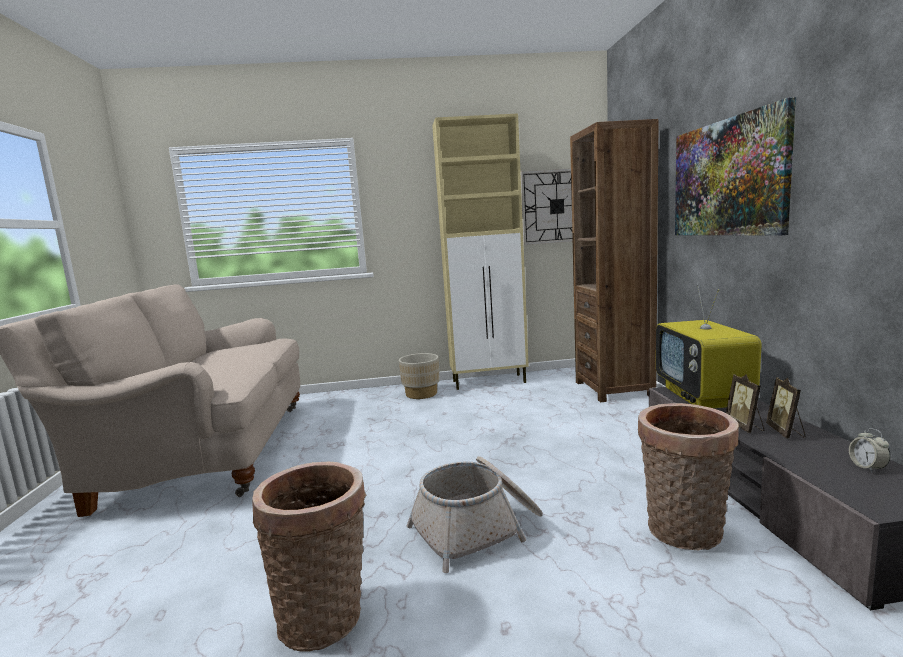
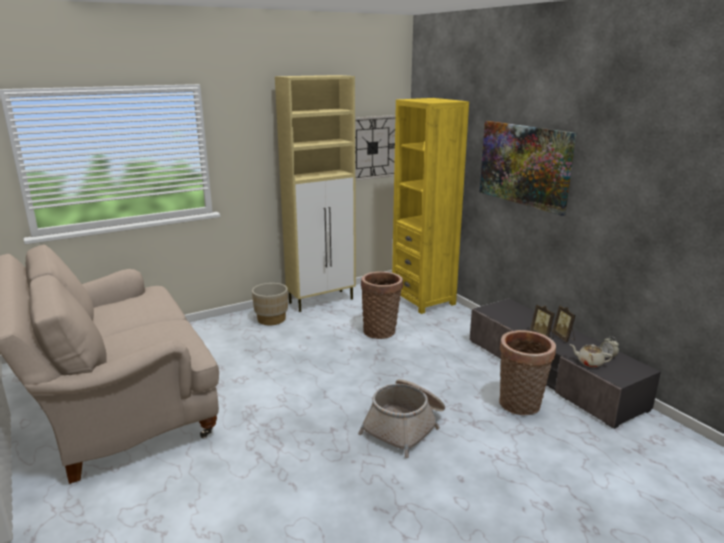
camera: 25 degrees left, 10 degrees up
basket [252,462,366,652] -> basket moved to [361,271,403,339]
brown bookcase [570,119,659,403] -> yellow bookcase [392,98,469,314]
television [656,284,762,408] -> none
none -> beige teapot [570,344,613,367]

